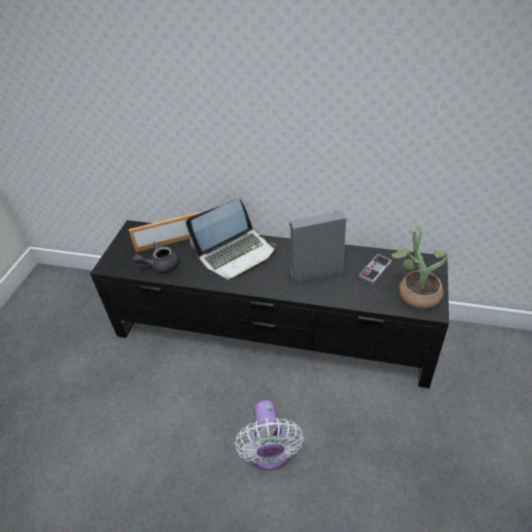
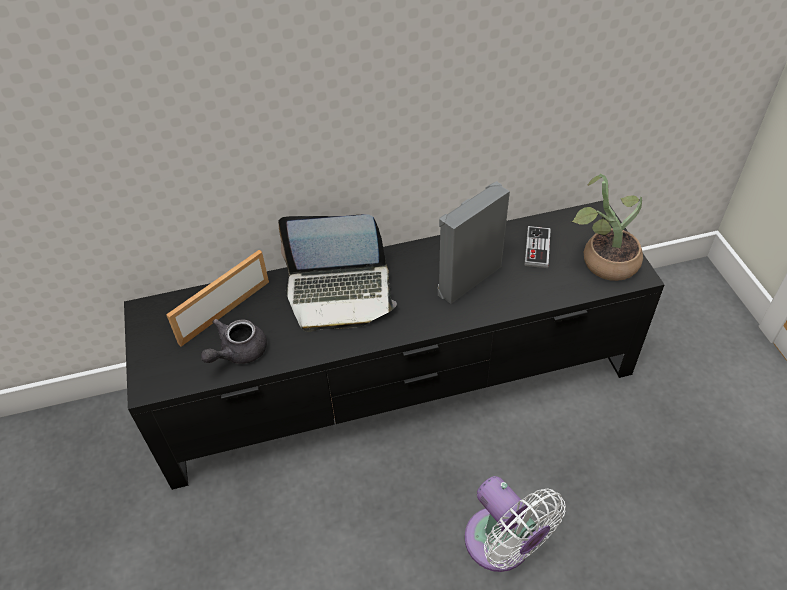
camera: 30 degrees left, 5 degrees up
laptop [186,199,276,281] -> laptop turned 60 degrees clockwise [278,214,397,332]

